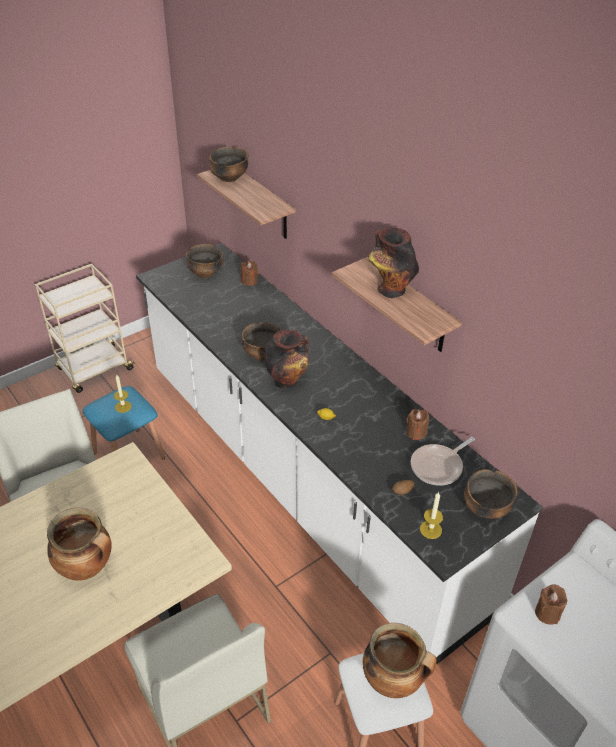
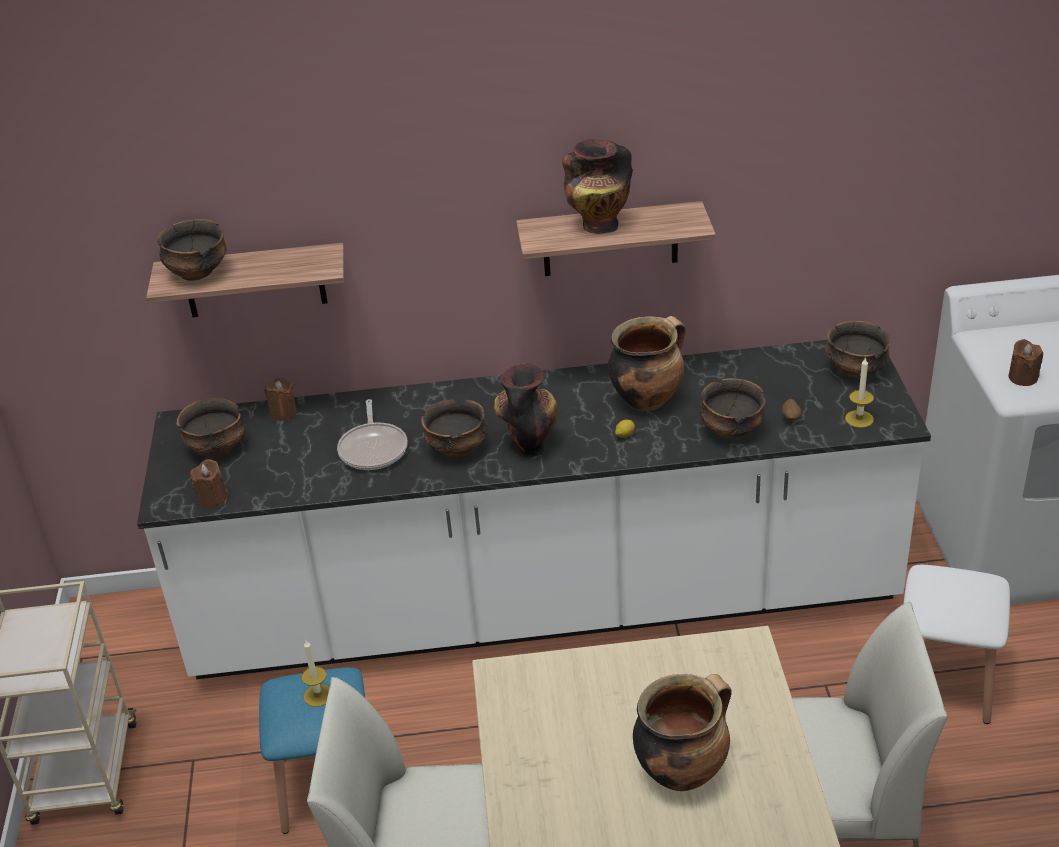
camera: 55 degrees left, 5 degrees down
cooking pot [363,623,437,698] -> cooking pot moved to [608,316,686,411]
brown candle [406,409,429,440] -> brown candle moved to [190,459,227,508]
frying pan [411,437,475,486] -> frying pan moved to [337,399,408,470]
none -> bowl [699,378,766,439]

